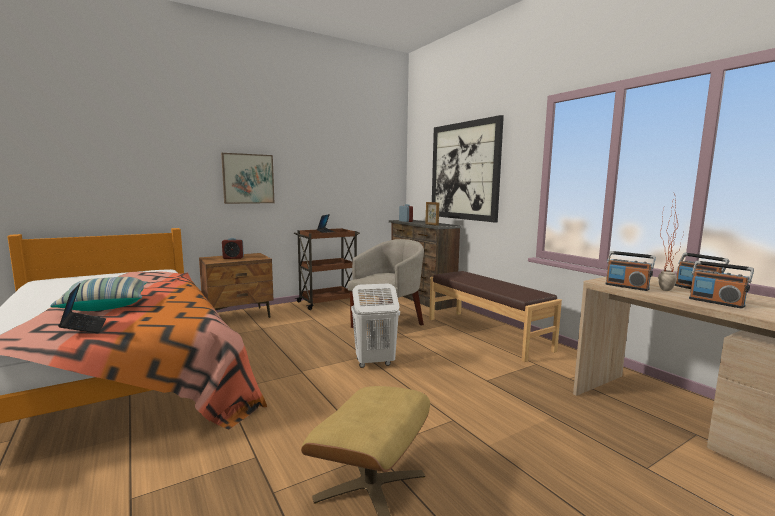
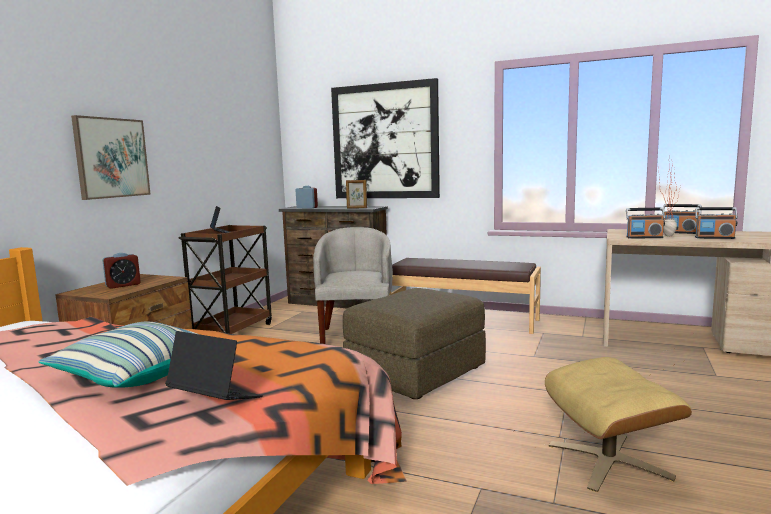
camera: 35 degrees left, 0 degrees up
white laundry basket [351,284,400,368] -> brown ottoman [343,288,486,399]

